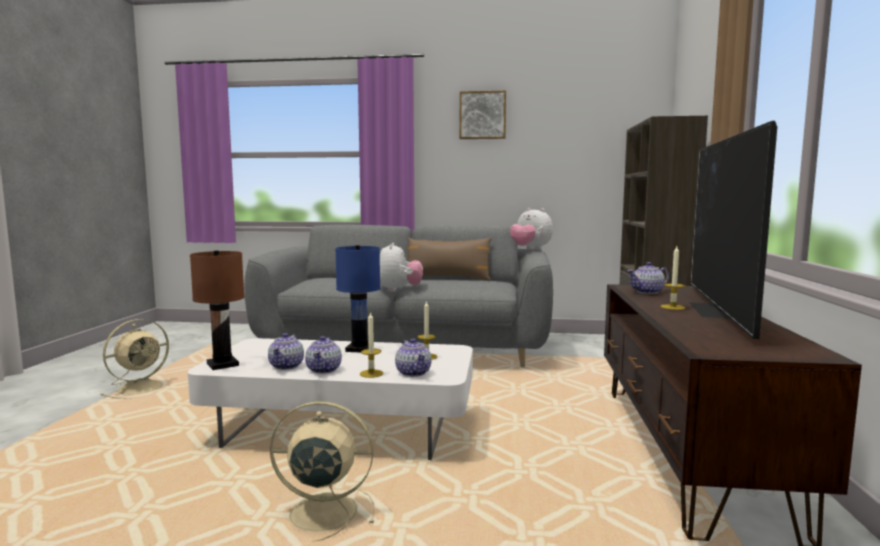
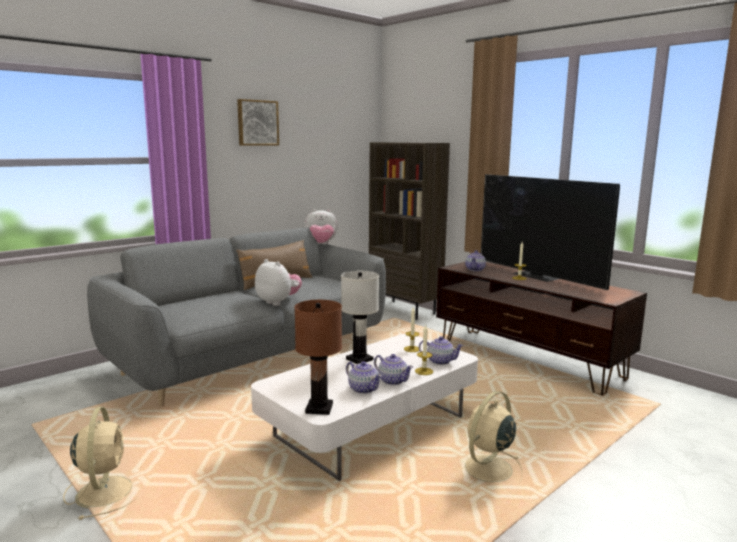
camera: 50 degrees left, 5 degrees up
blue table lamp [335,245,380,353] -> white table lamp [341,271,379,364]

